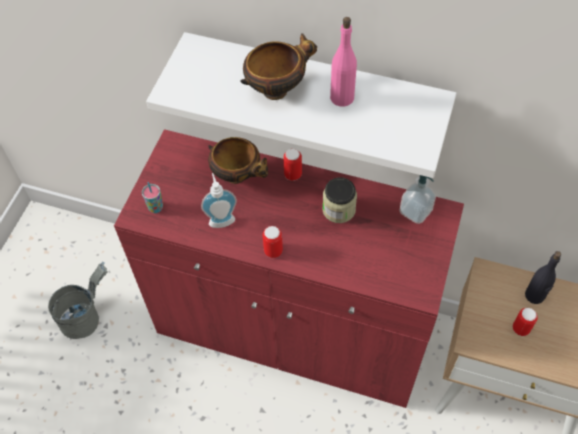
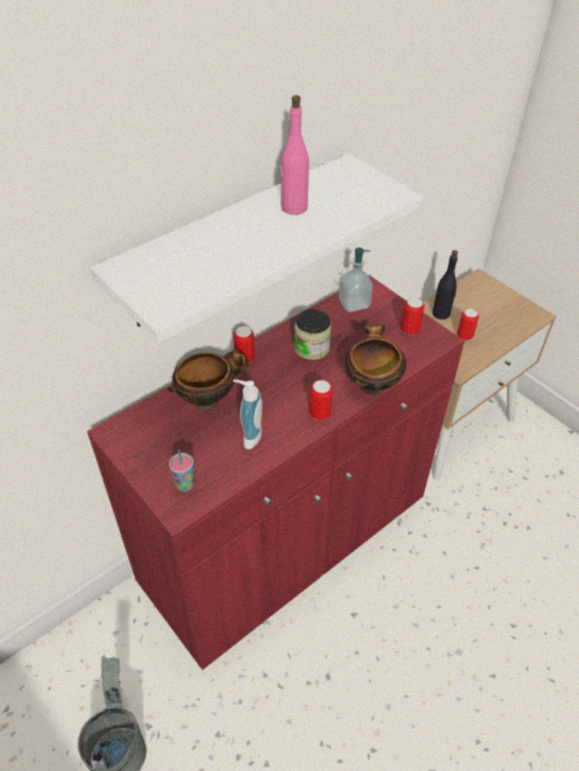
camera: 60 degrees left, 10 degrees down
bowl [241,33,317,100] -> bowl moved to [345,324,406,395]
none -> can [401,297,424,335]

